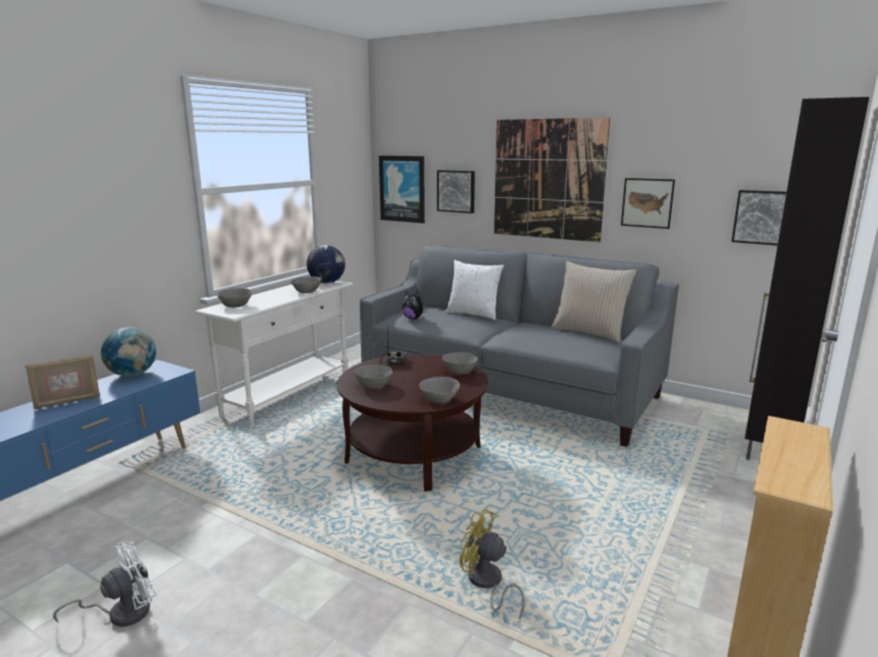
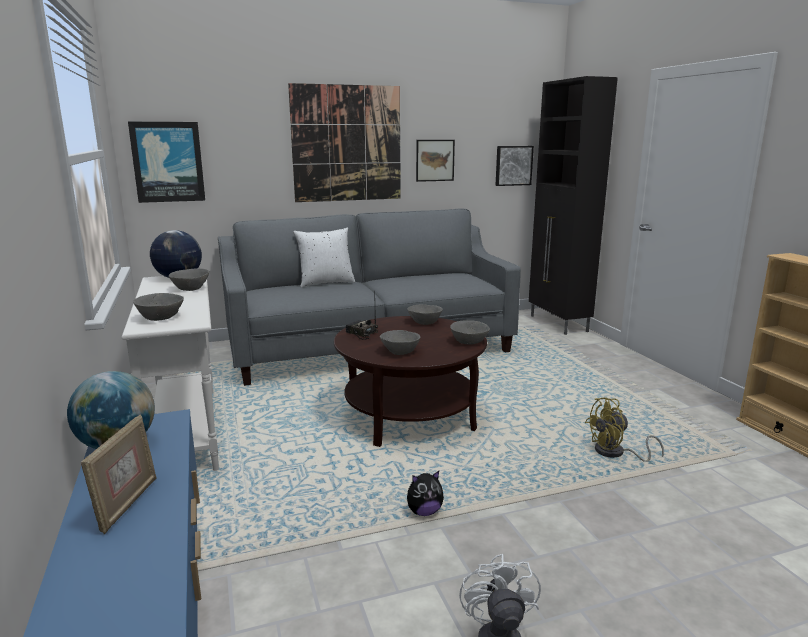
camera: 50 degrees left, 0 degrees up
plush toy [402,291,427,319] -> plush toy moved to [407,471,444,516]
picture [437,170,475,213] -> none
beige pillow [551,262,637,343] -> none

